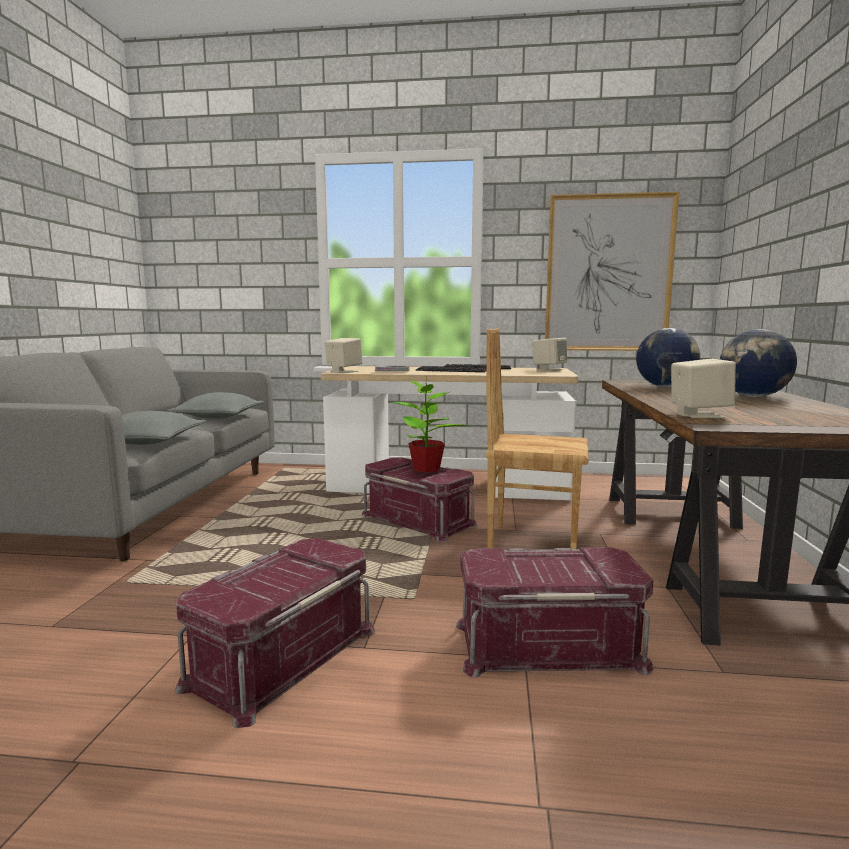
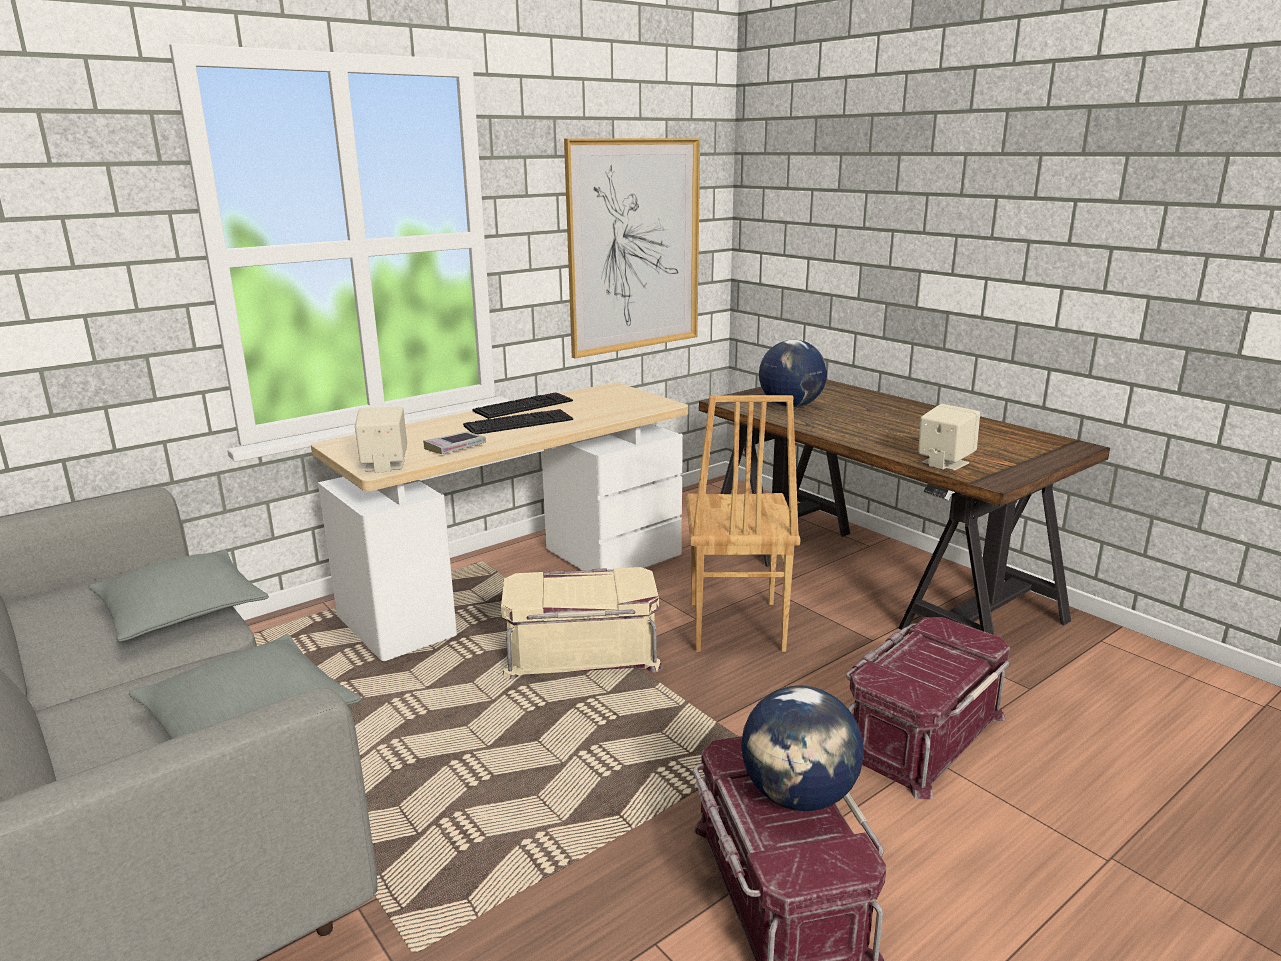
camera: 45 degrees left, 10 degrees up
red storage box [362,457,478,542] -> beige storage box [501,567,663,679]
potted plant [393,377,467,472] -> none
brown chair [486,329,589,549] -> brown chair turned 60 degrees counterclockwise [686,395,800,652]
beige speaker [533,338,567,371] -> none
globe [720,329,797,397] -> globe moved to [741,685,864,811]

